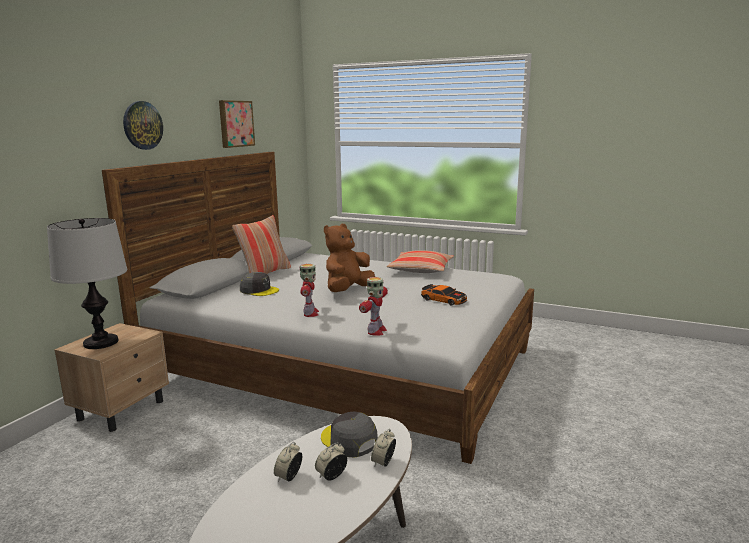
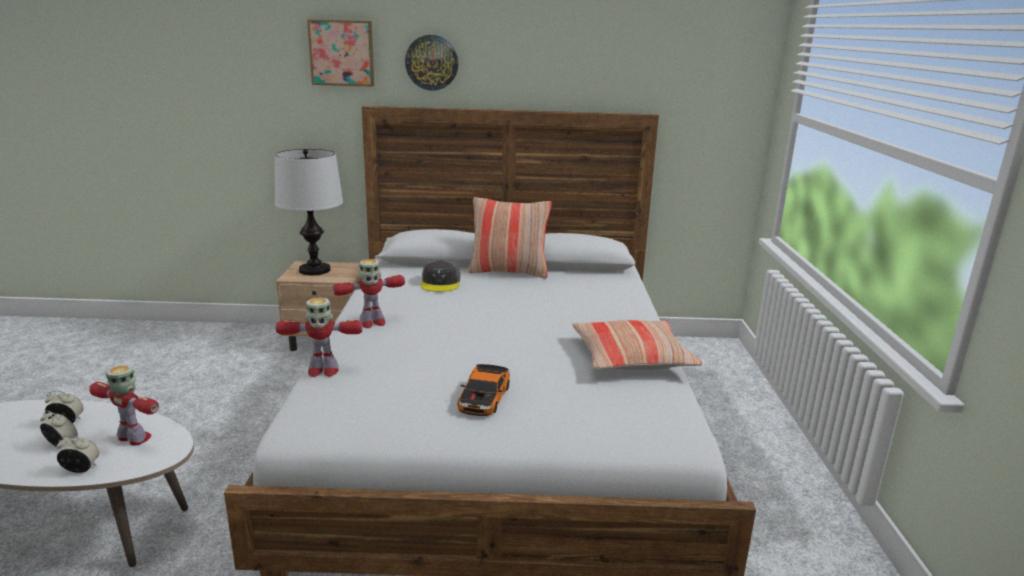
camera: 65 degrees right, 5 degrees up
picture [219,100,255,148] -> picture moved to [307,19,374,87]
grey cap [321,411,378,457] -> toy robot [89,365,159,446]
brown plush toy [324,223,375,292] -> none

